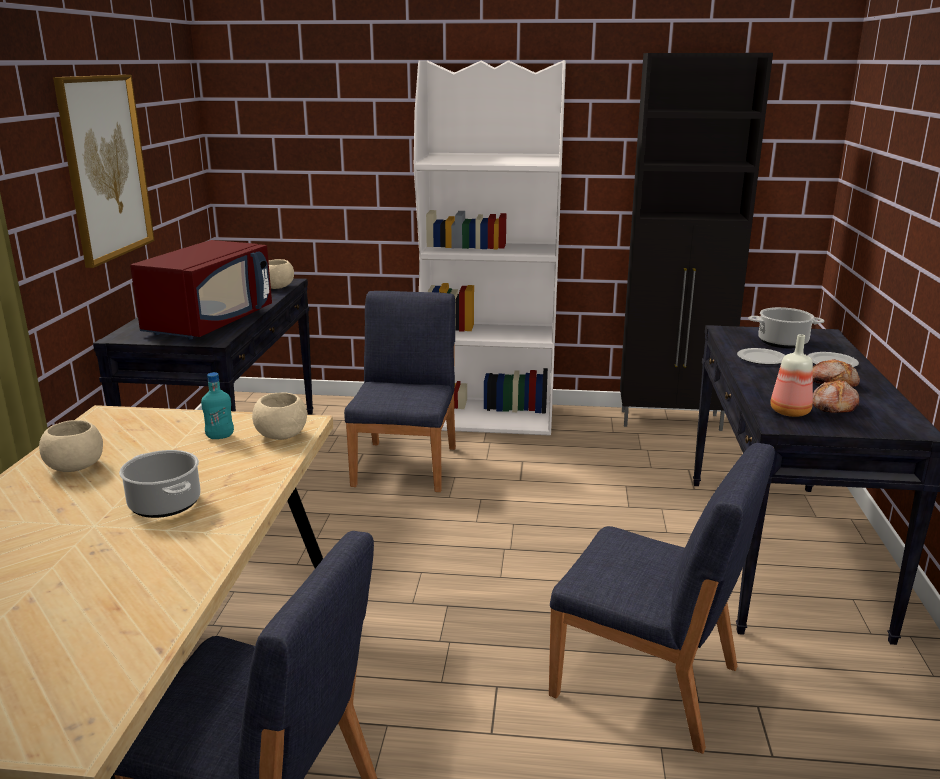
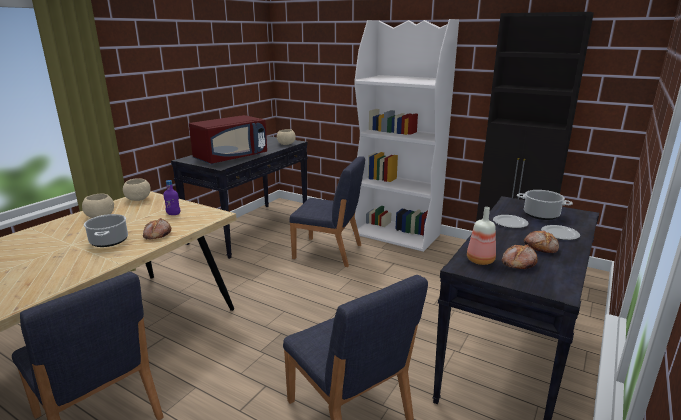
camera: 25 degrees right, 0 degrees up
picture [53,75,155,268] -> none
turquoise bottle [201,372,234,439] -> purple bottle [163,180,180,215]
beige bowl [252,392,307,440] -> beige bowl moved to [123,178,151,201]
blue chair [344,291,456,492] -> blue chair turned 75 degrees clockwise [289,156,365,267]
none -> bread [143,218,171,239]

